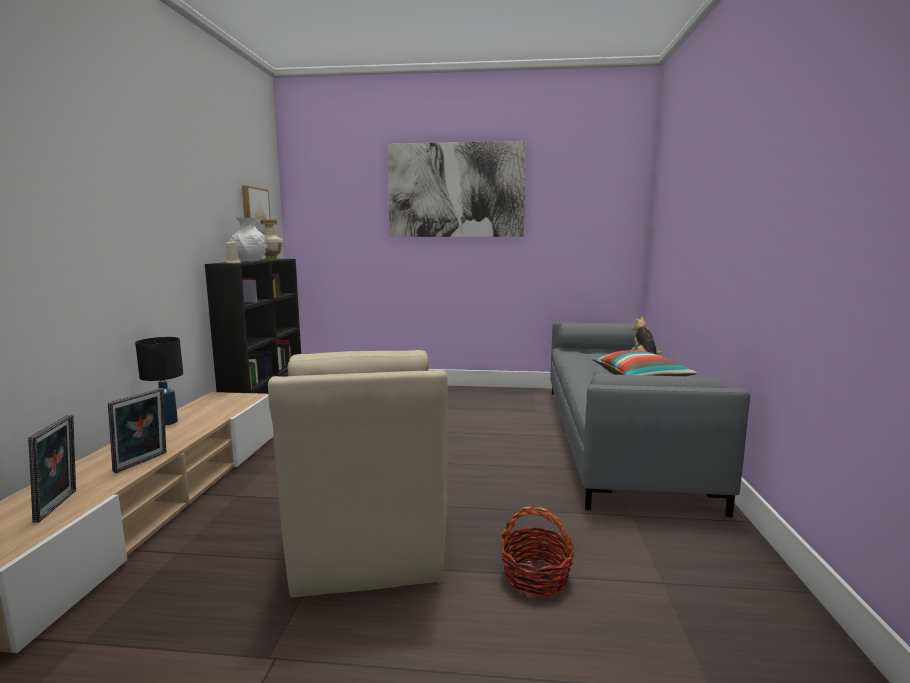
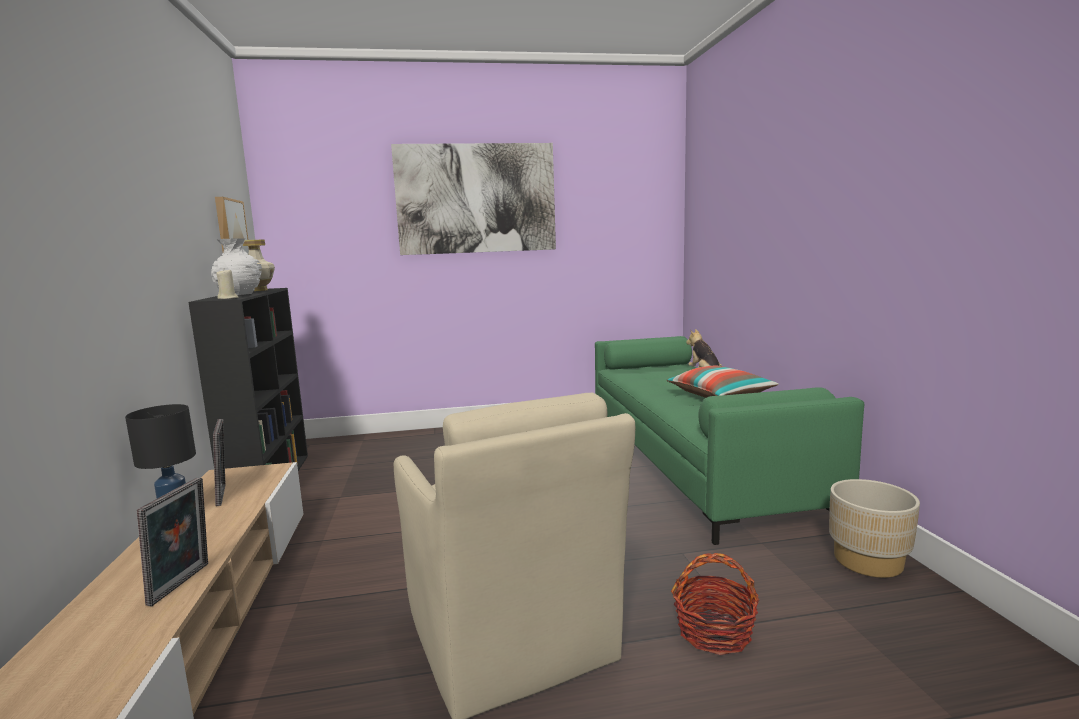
camera: 15 degrees left, 0 degrees up
picture frame [28,415,76,522] -> picture frame moved to [213,419,226,506]
grey sofa [550,322,750,517] -> green sofa [595,336,864,545]
none -> beige planter [829,479,920,578]

